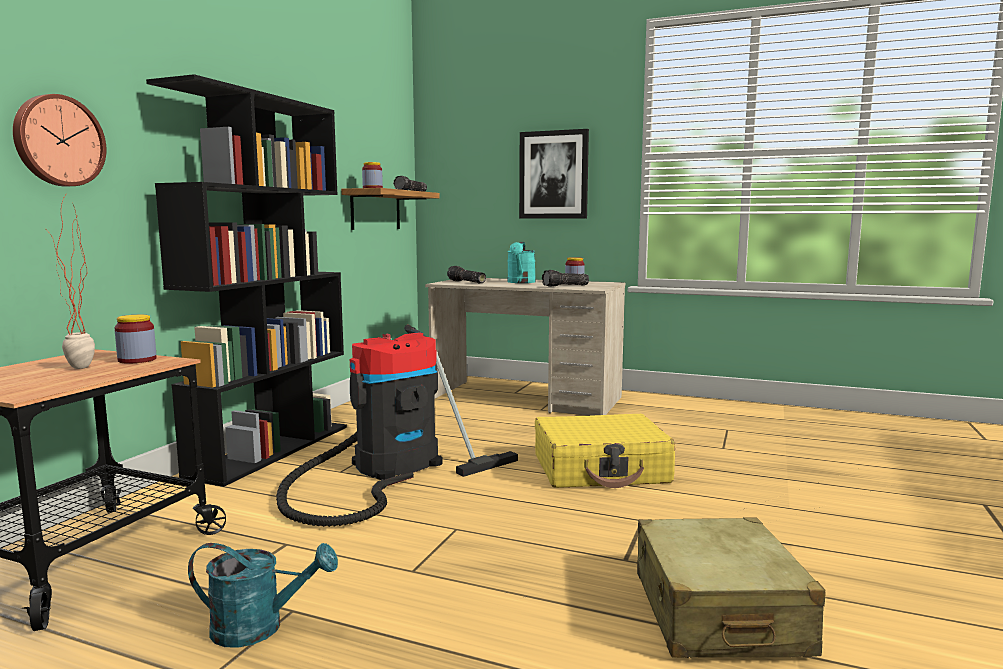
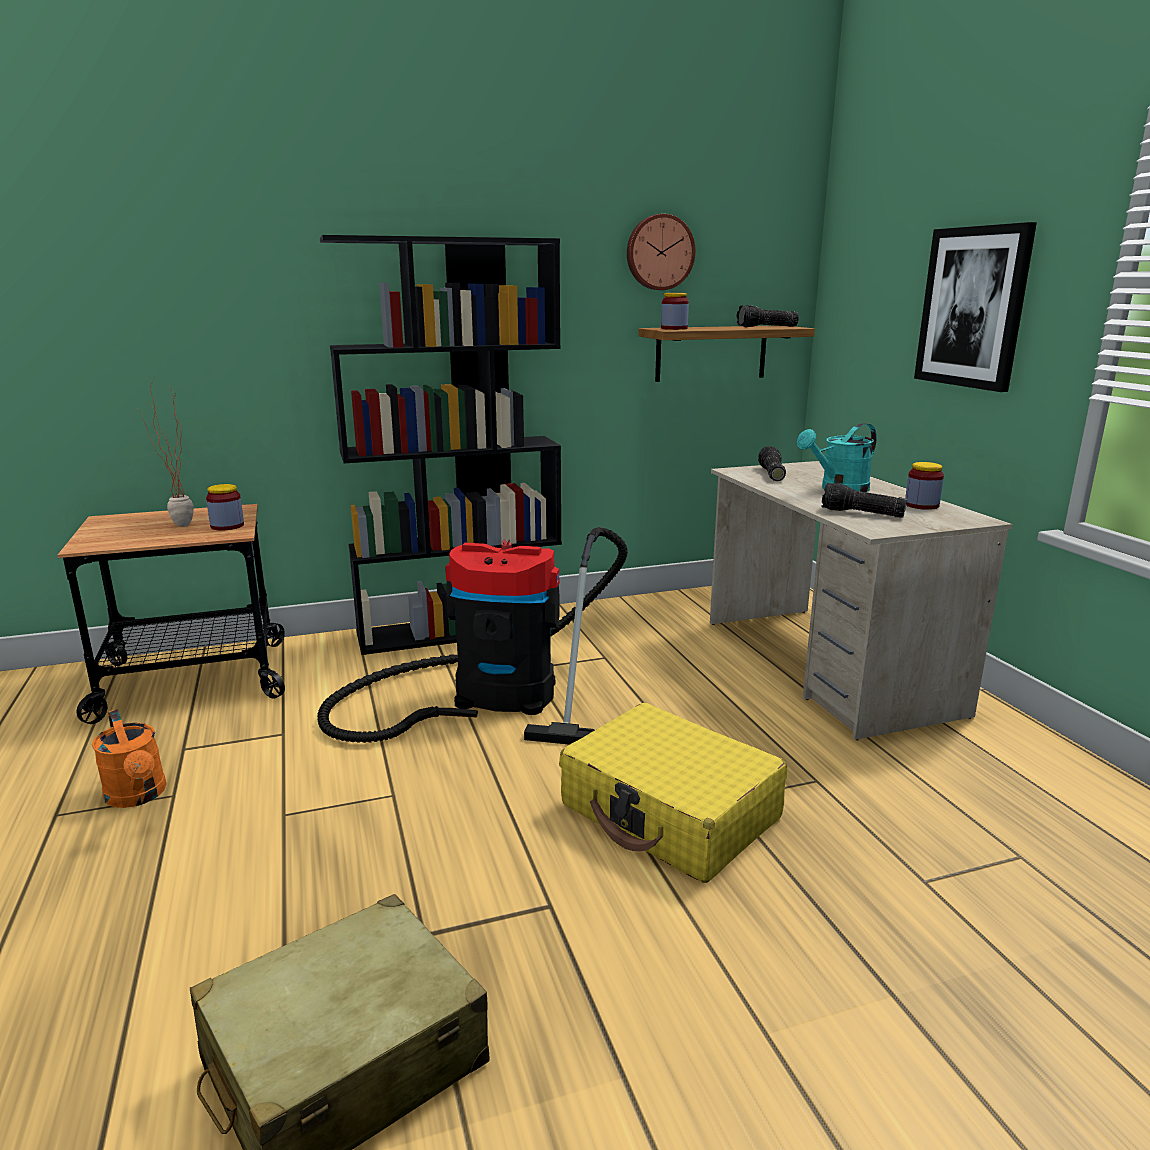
camera: 50 degrees right, 10 degrees up
wall clock [13,94,106,186] -> wall clock moved to [627,214,696,290]
turquoise watering can [188,543,338,648] -> orange watering can [92,709,166,808]

